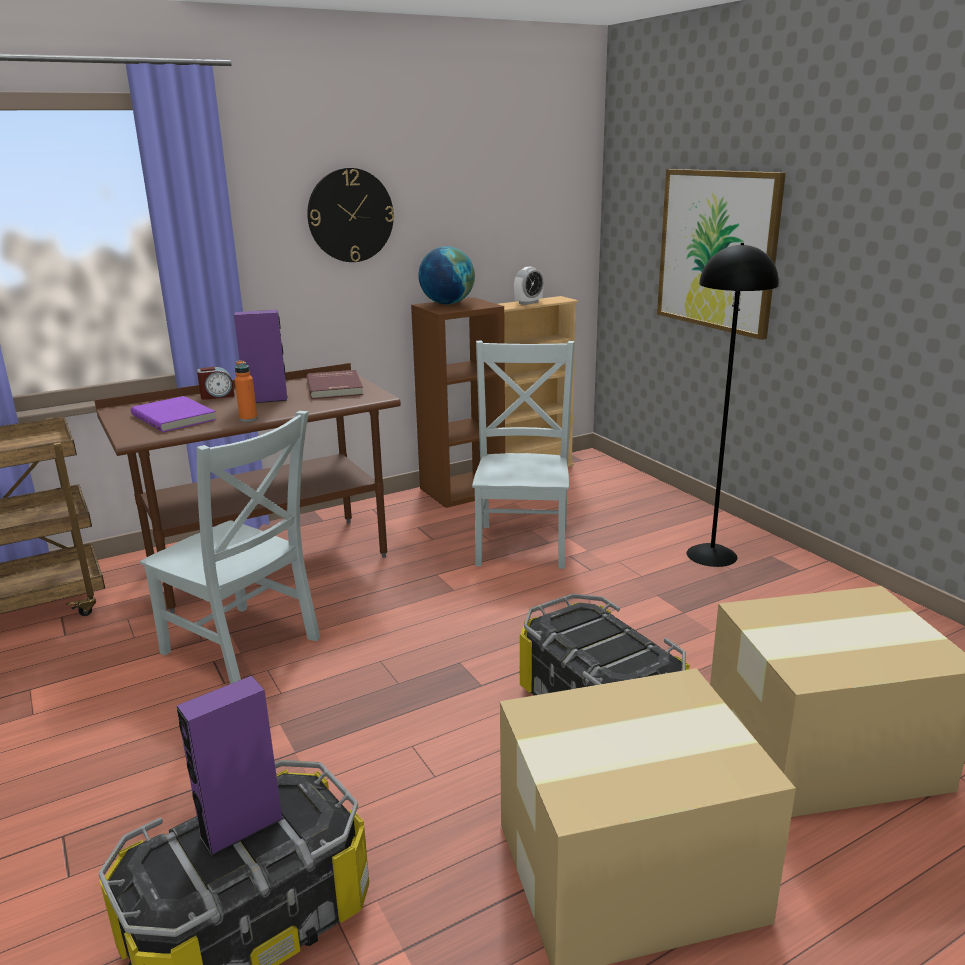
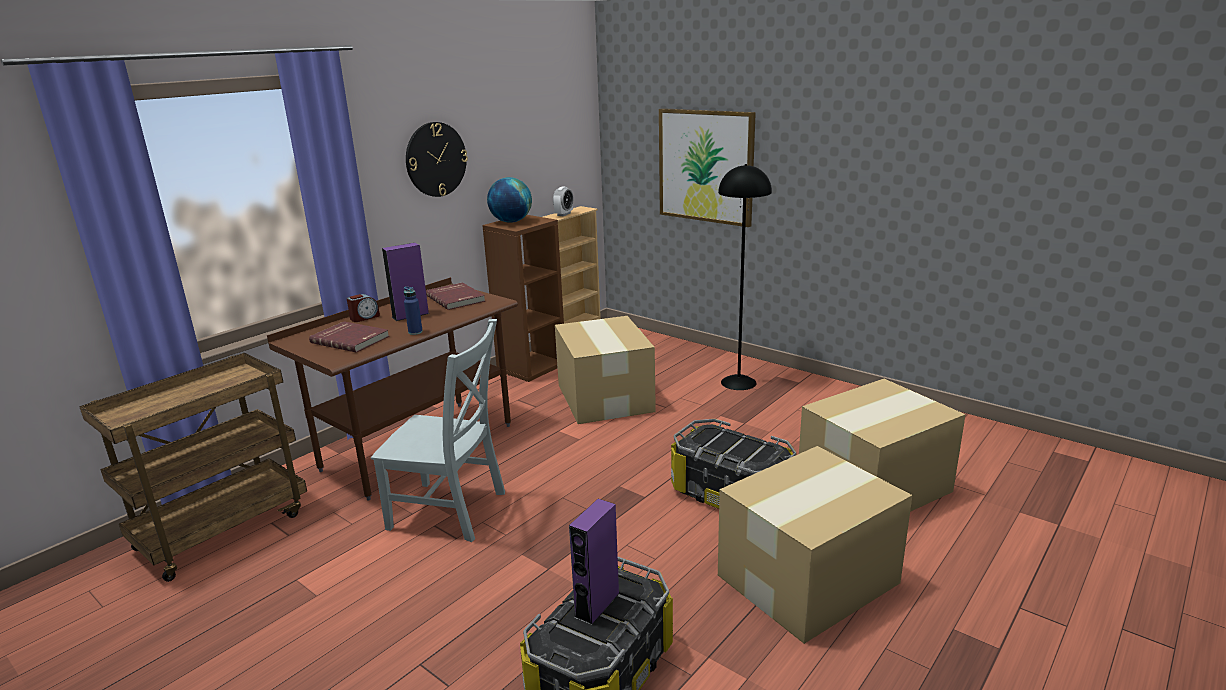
camera: 20 degrees left, 0 degrees up
purple book [131,396,217,432] -> red book [309,321,389,353]
orange bottle [235,360,258,422] -> blue bottle [404,287,423,335]
grey chair [472,341,575,569] -> cardboard box [555,316,656,424]

